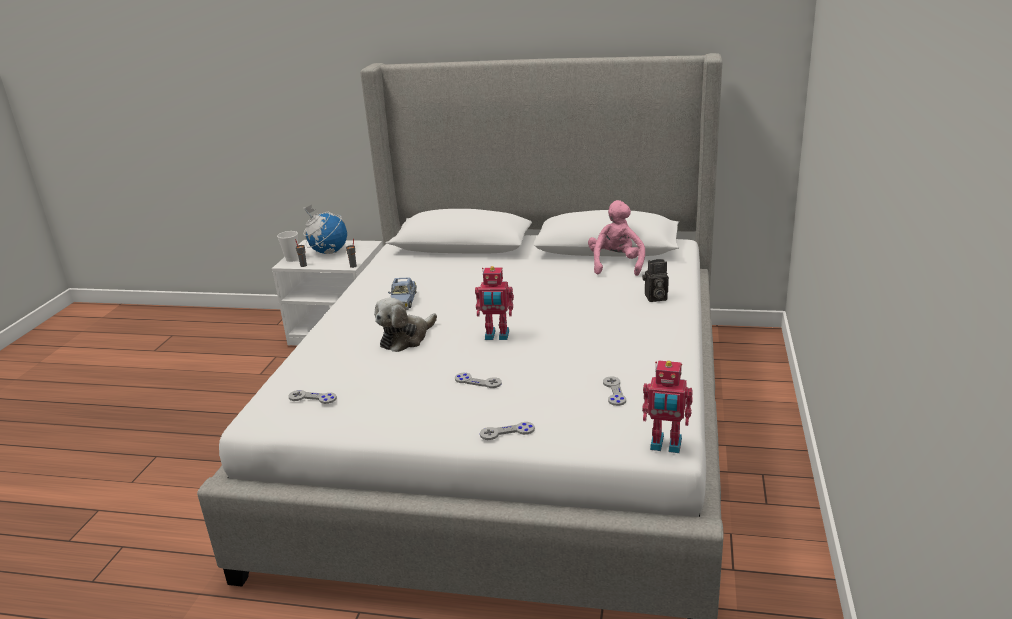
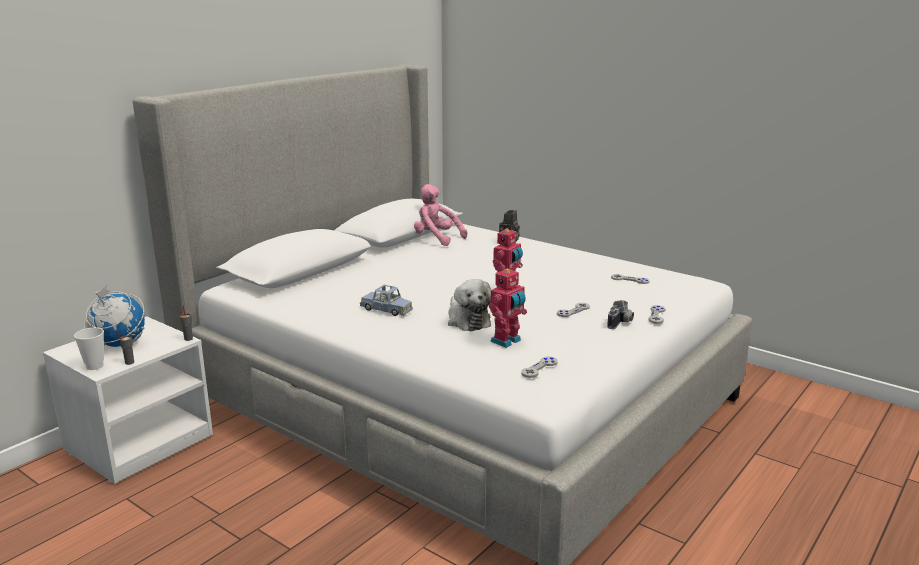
camera: 65 degrees left, 5 degrees down
toy robot [642,360,693,453] -> toy robot moved to [489,267,527,348]
none -> camera [607,300,634,329]

